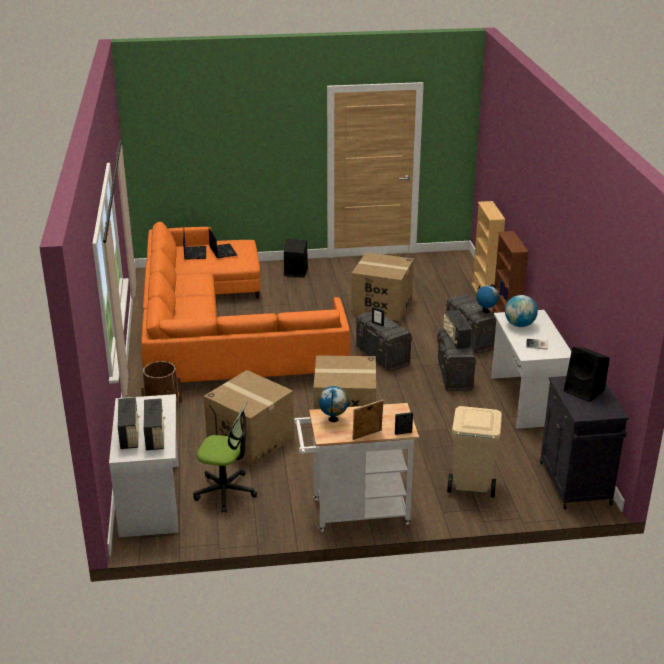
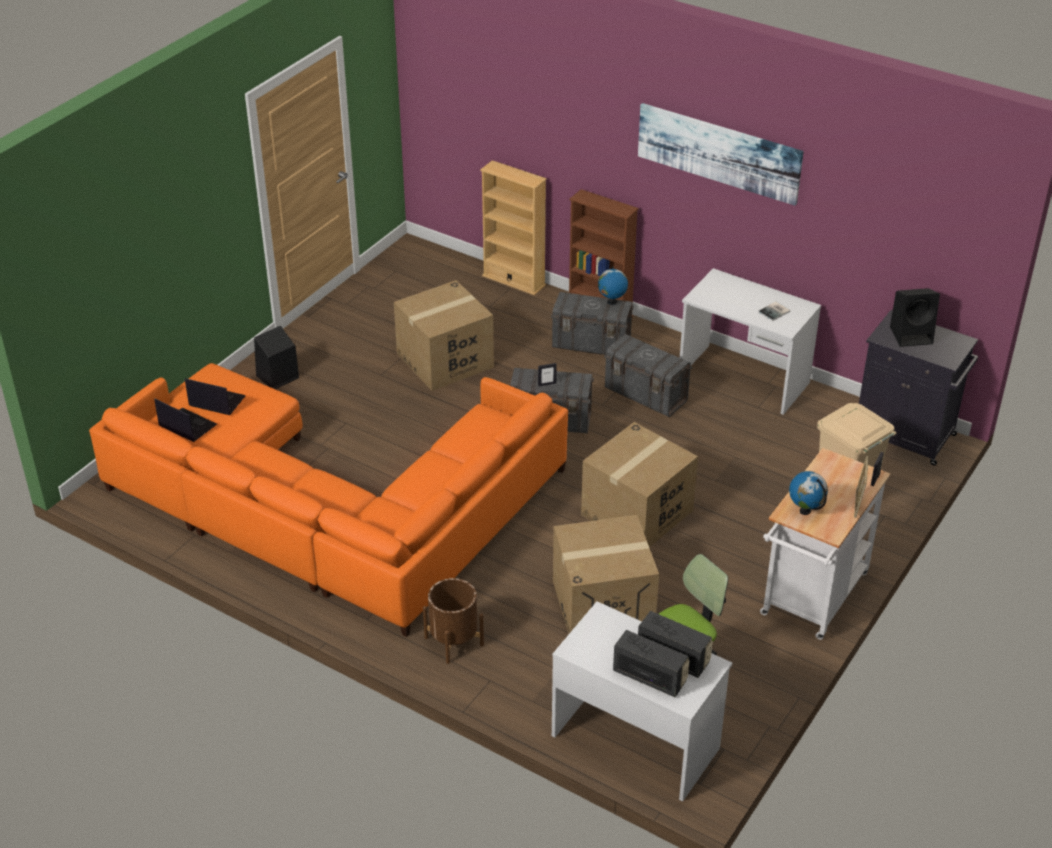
camera: 50 degrees left, 10 degrees up
radio [443,310,472,349] -> none
globe [505,295,538,327] -> none
none -> picture [638,103,804,206]

